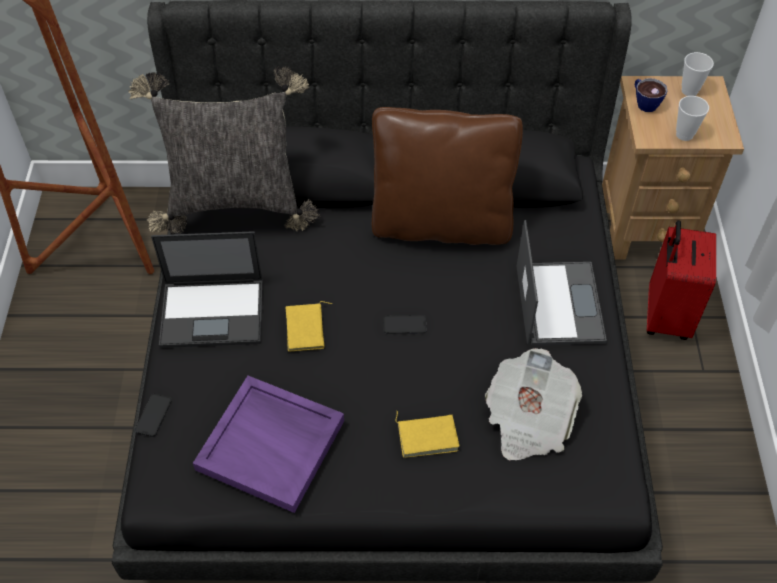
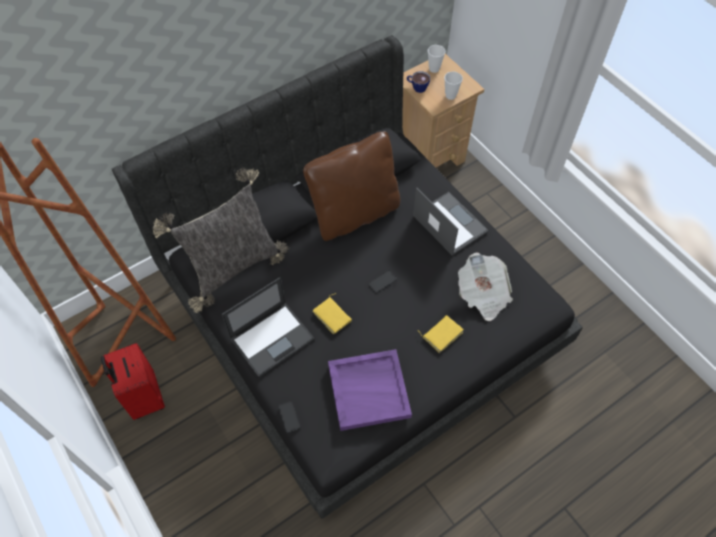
camera: 35 degrees left, 5 degrees up
red suitcase [647,220,716,340] -> red suitcase moved to [101,343,165,420]

